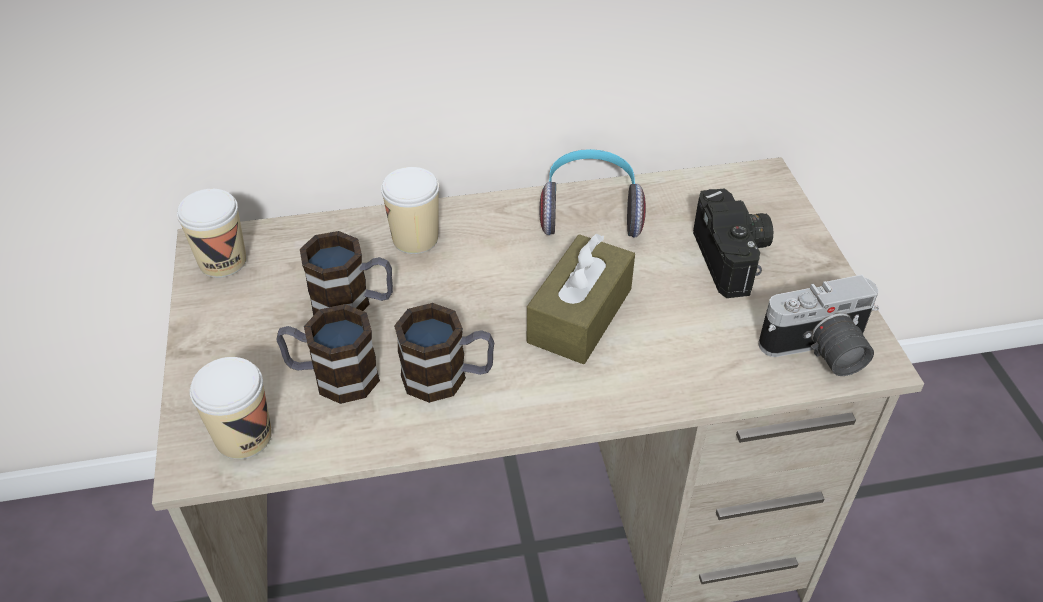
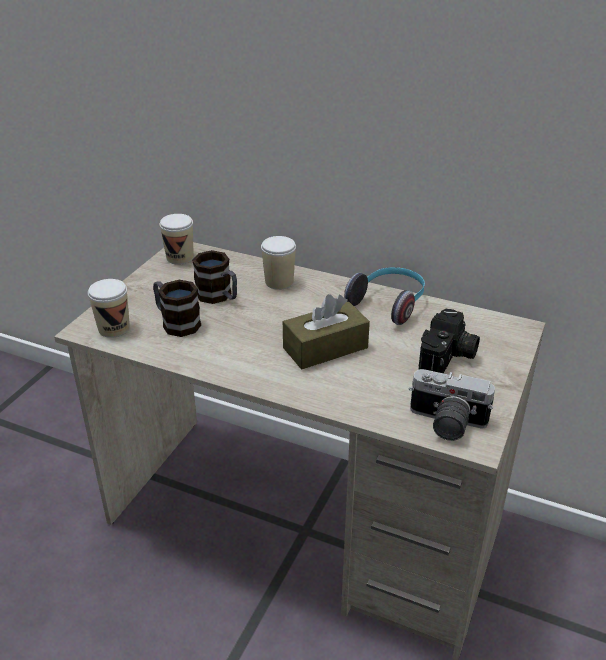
camera: 35 degrees right, 10 degrees down
mug [394,303,494,403] -> none

